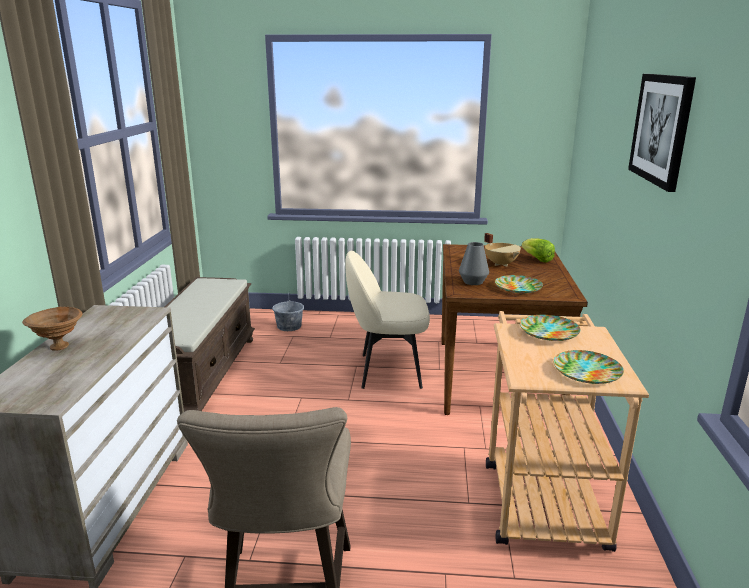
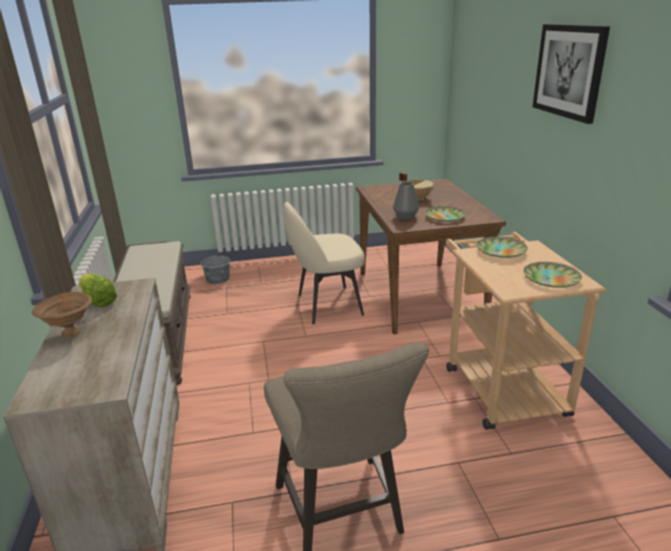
camera: 15 degrees left, 5 degrees up
lettuce [522,238,555,262] -> lettuce moved to [79,273,117,308]

